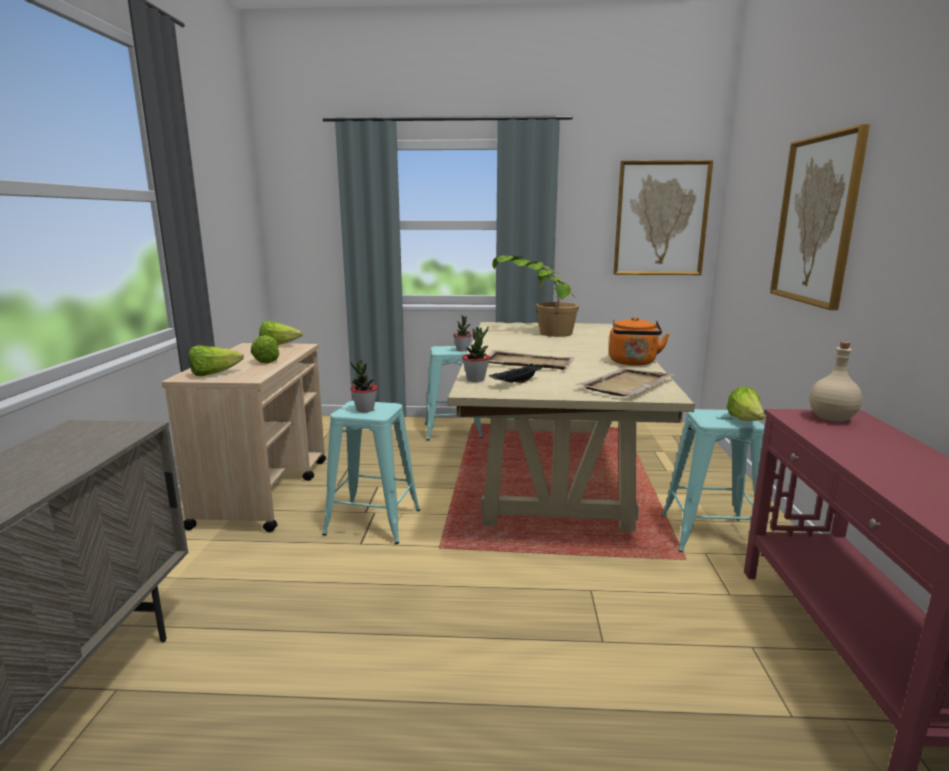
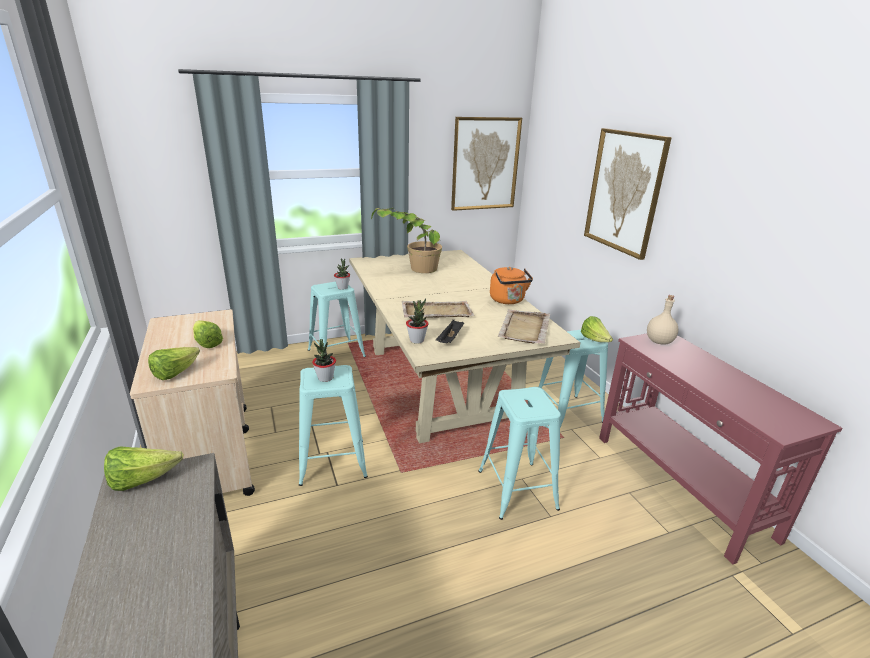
camera: 25 degrees left, 10 degrees up
lettuce [259,321,303,345] -> lettuce moved to [104,446,184,491]
none -> turquoise stool [478,387,561,520]

